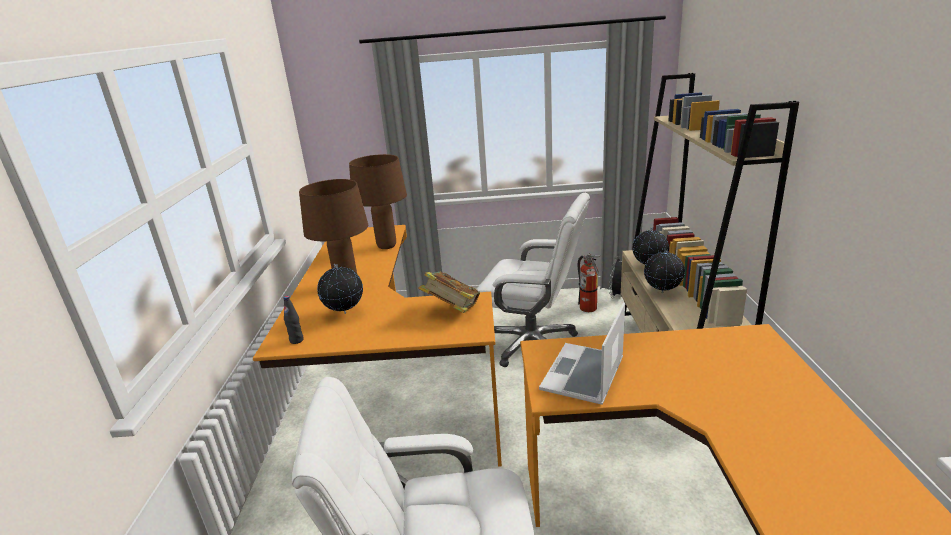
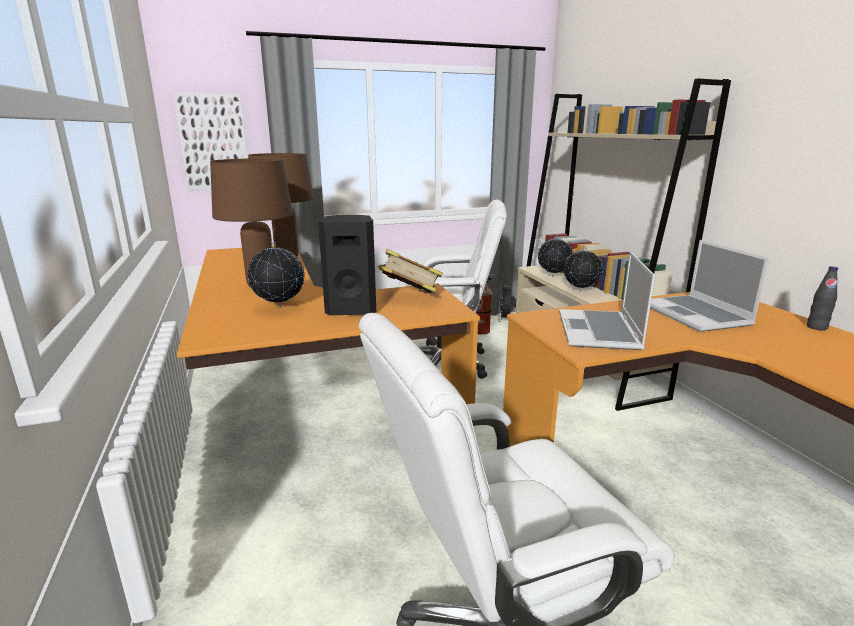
camera: 20 degrees left, 5 degrees down
black bottle [283,296,303,344] -> black bottle moved to [807,266,838,330]
none -> picture [173,92,248,191]
none -> black speaker [318,215,376,315]
none -> laptop [650,240,769,332]

